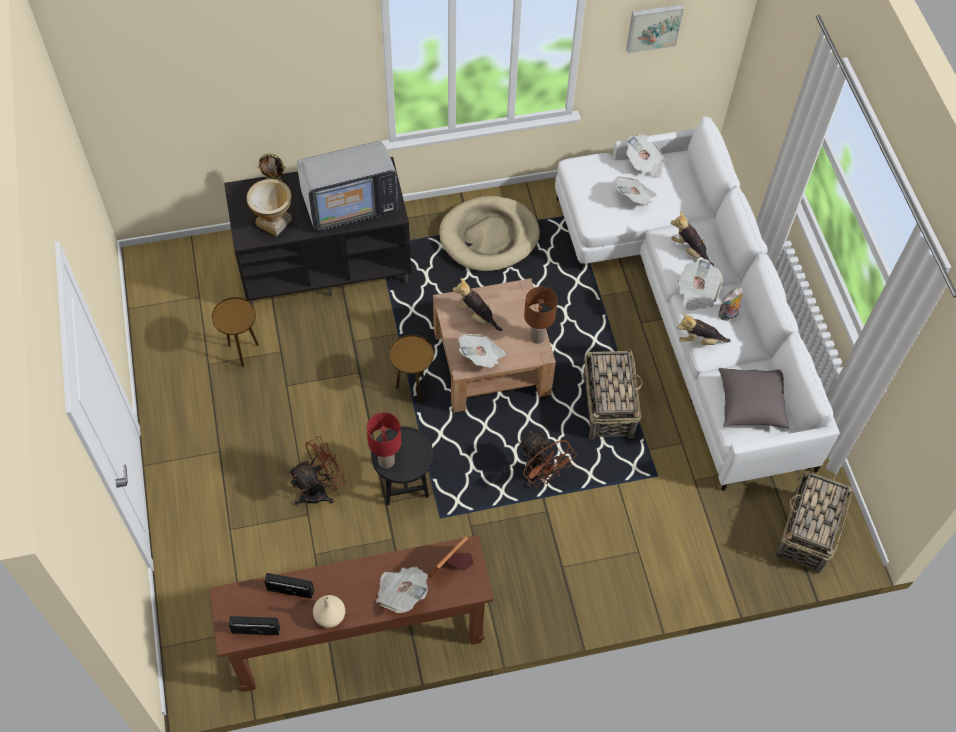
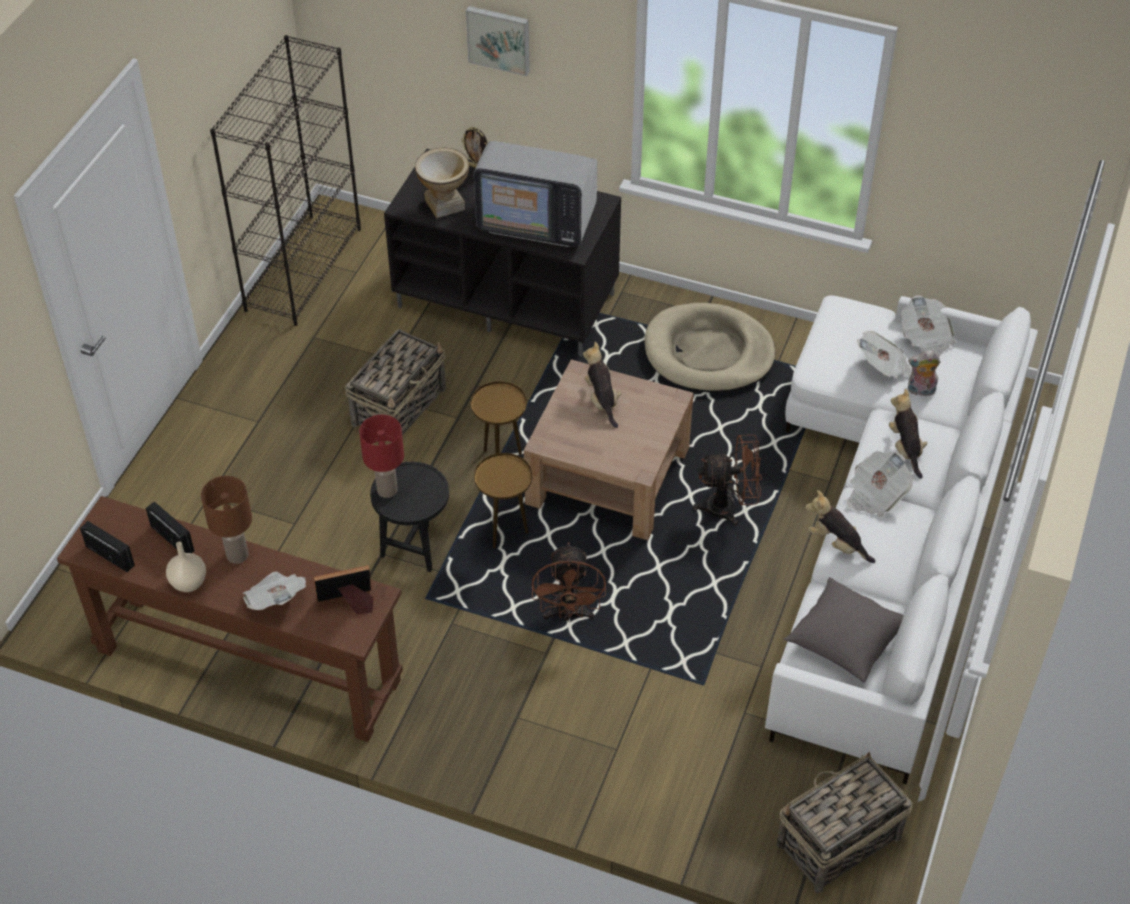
camera: 35 degrees right, 10 degrees down
brown side table [212,297,259,367] -> brown side table moved to [474,453,533,548]
brown fan [288,436,347,506] -> brown fan moved to [693,435,762,526]
newspaper [458,334,506,368] -> none
brown table lamp [524,287,557,344] -> brown table lamp moved to [201,476,252,564]
basket [583,348,642,440] -> basket moved to [345,329,446,443]
picture [626,4,684,53] -> picture moved to [466,6,530,76]
plush toy [718,288,743,321] -> plush toy moved to [908,351,941,396]
none -> black bookcase [210,35,361,326]

